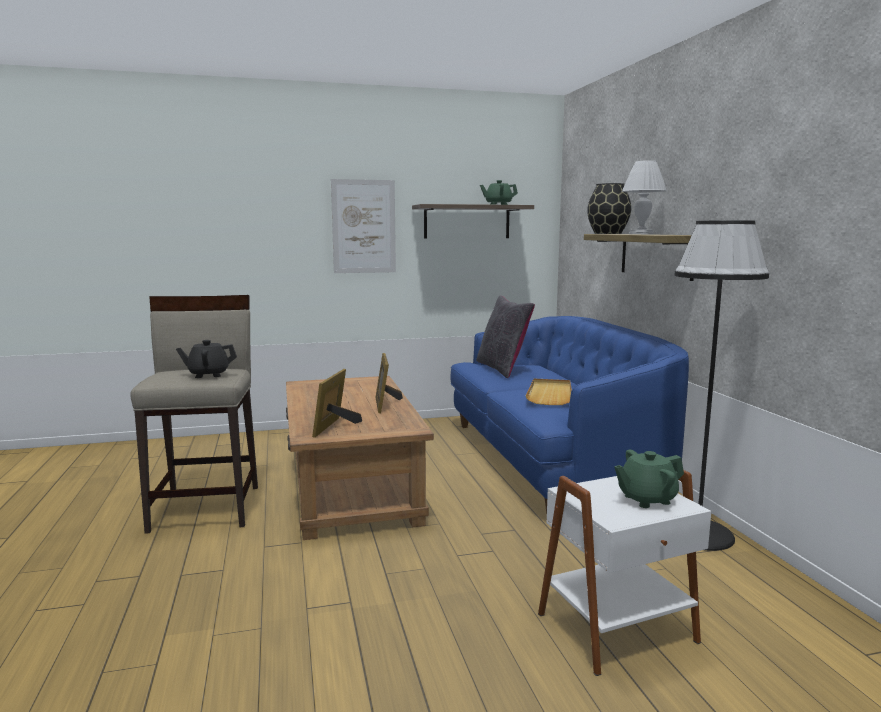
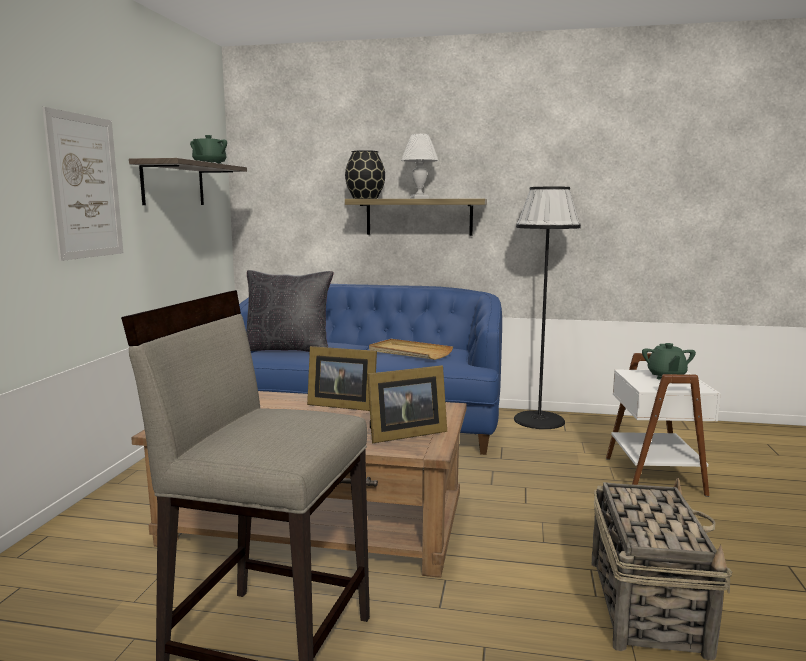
camera: 65 degrees left, 0 degrees up
black teapot [176,340,237,378] -> none
picture frame [312,369,362,438] -> picture frame turned 60 degrees counterclockwise [367,365,447,443]
none -> basket [592,478,733,660]

